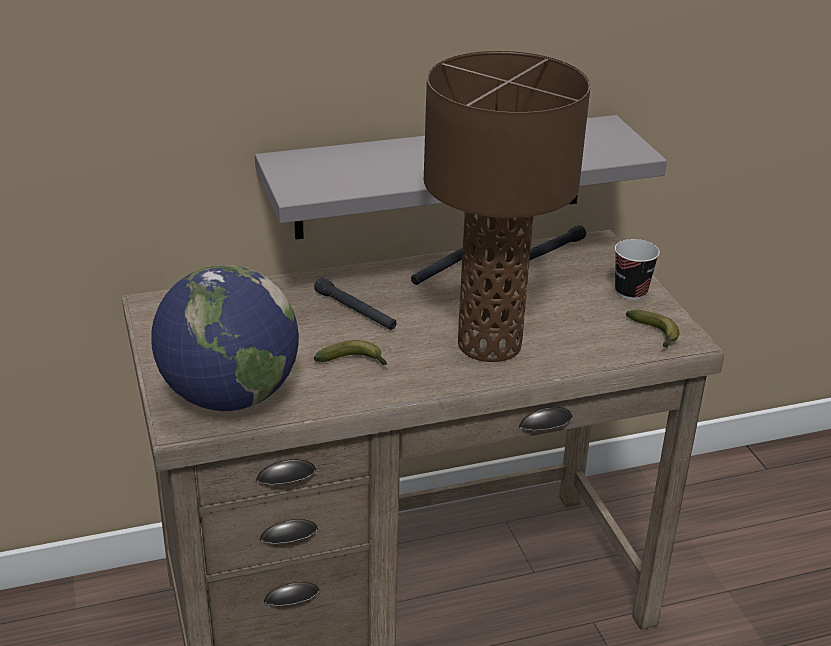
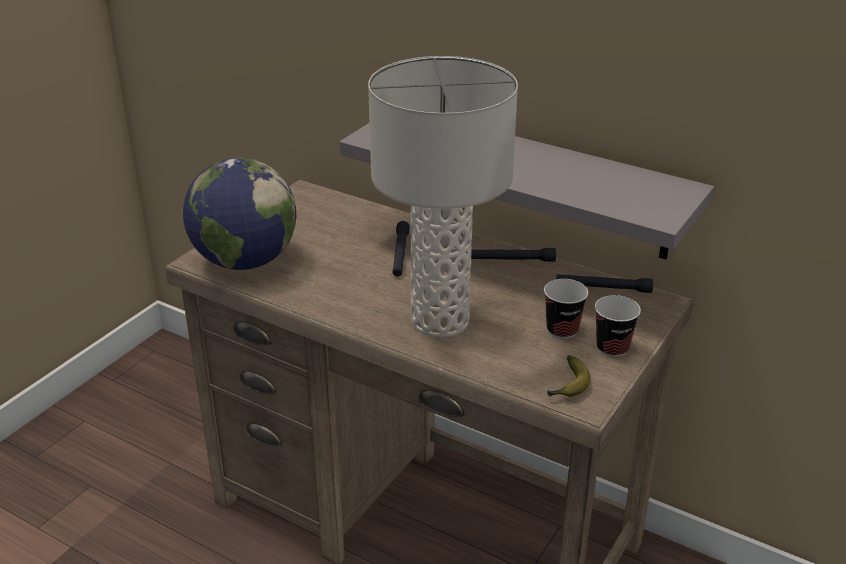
camera: 50 degrees right, 0 degrees up
banana [314,340,387,365] -> none
brown table lamp [424,51,591,362] -> white table lamp [368,56,518,338]
none -> cup [544,279,588,339]

